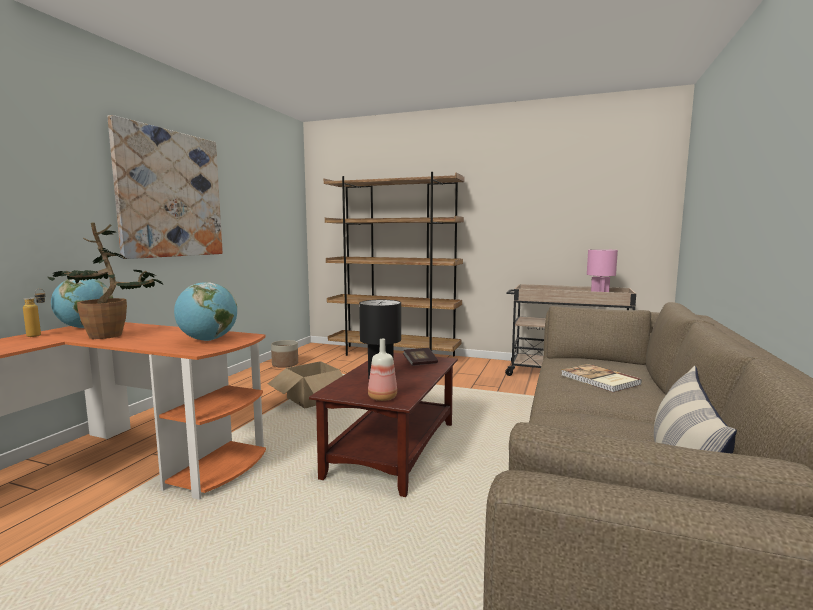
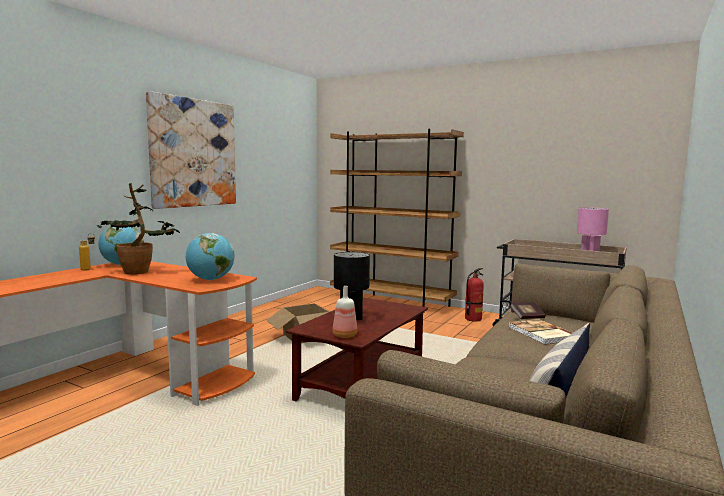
camera: 10 degrees right, 0 degrees up
planter [271,340,298,368] -> none
book [403,348,438,366] -> book moved to [510,302,546,319]
none -> fire extinguisher [465,268,483,322]

